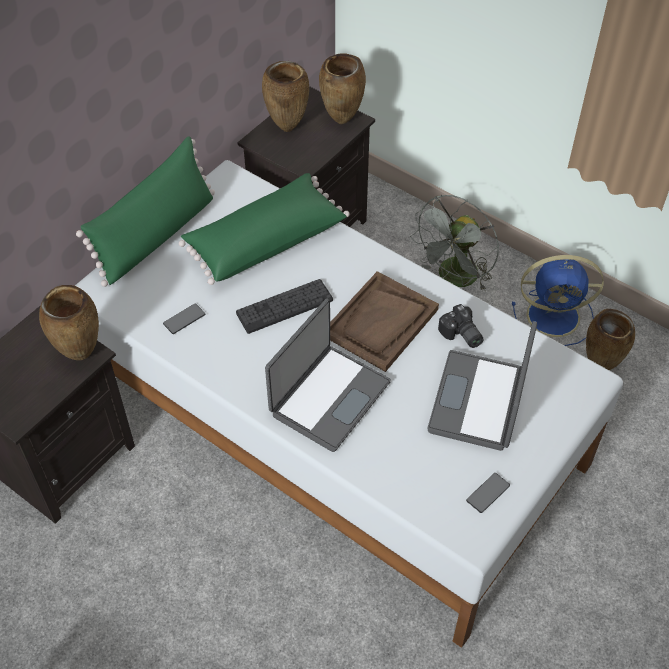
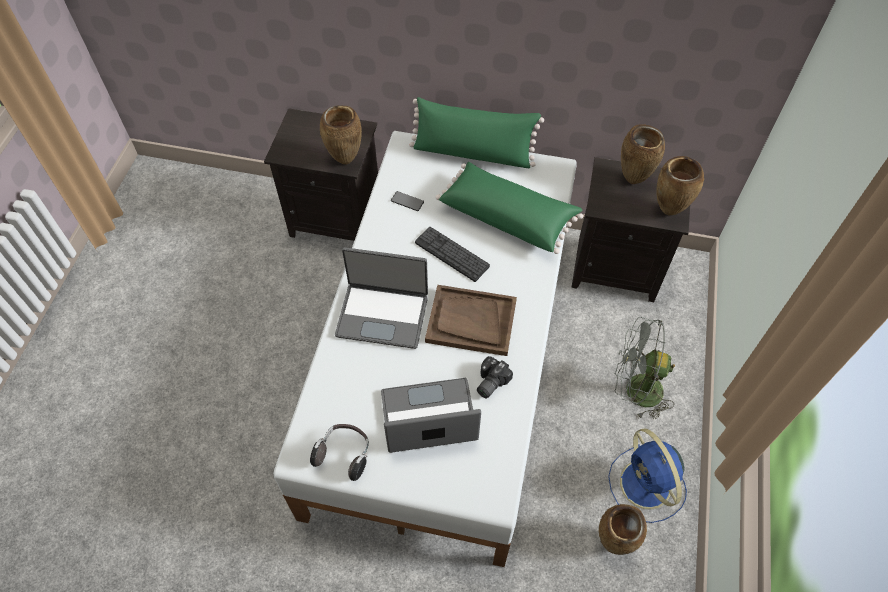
camera: 65 degrees right, 5 degrees up
phone [466,473,510,513] -> headphones [310,424,369,481]

